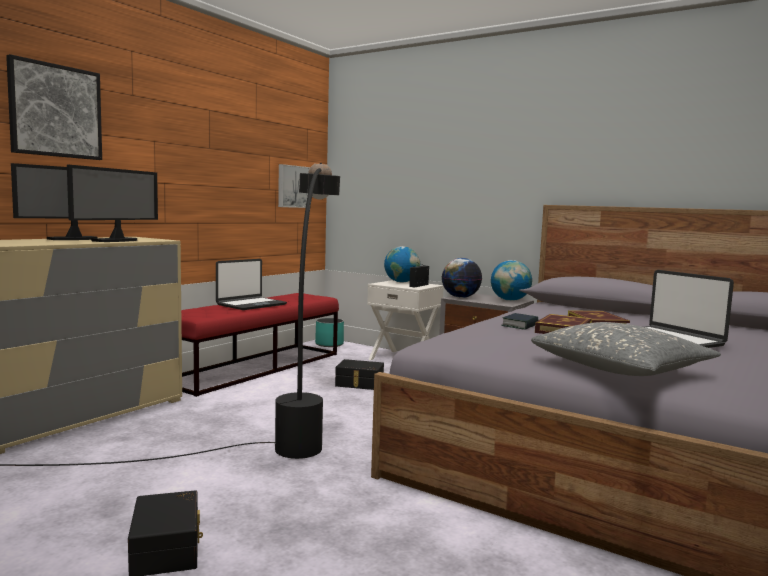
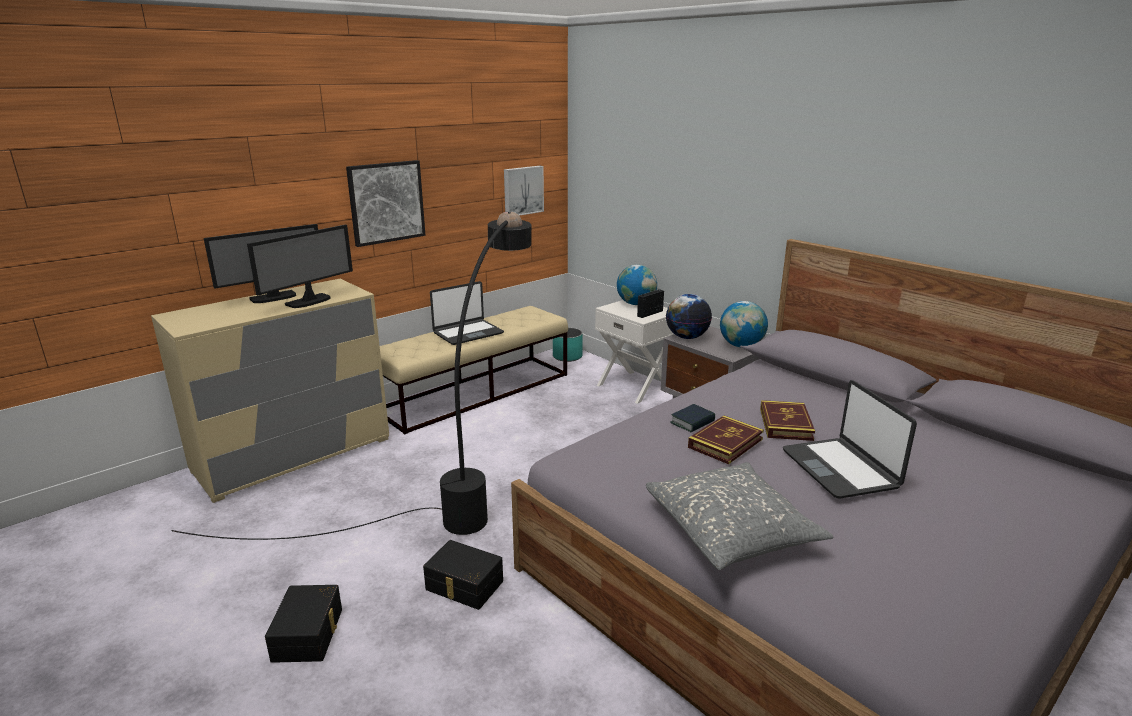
camera: 15 degrees right, 15 degrees up
picture [6,54,102,160] -> picture moved to [346,160,426,247]
red bench [181,293,339,397] -> beige bench [380,306,568,435]
black storage box [335,359,384,390] -> black storage box moved to [423,540,503,610]

